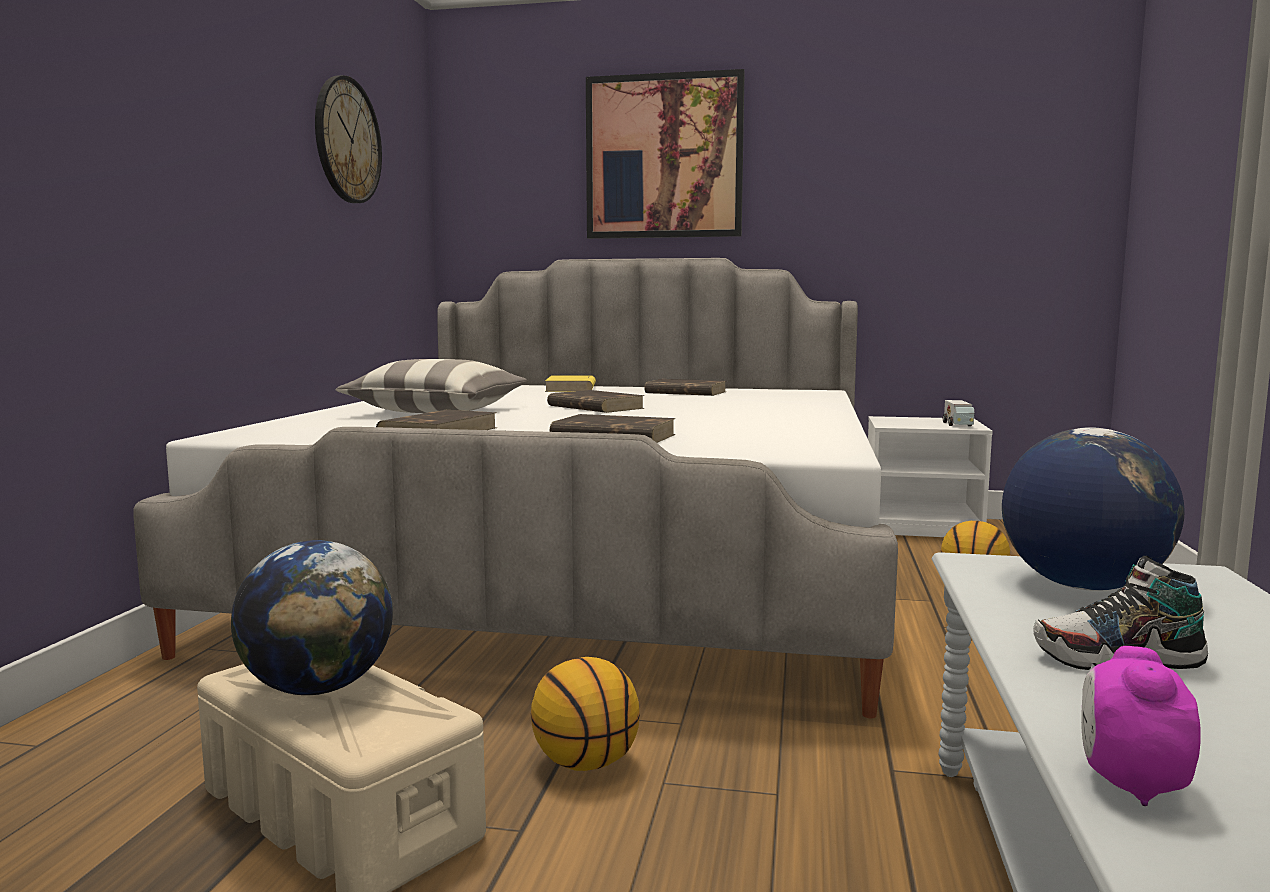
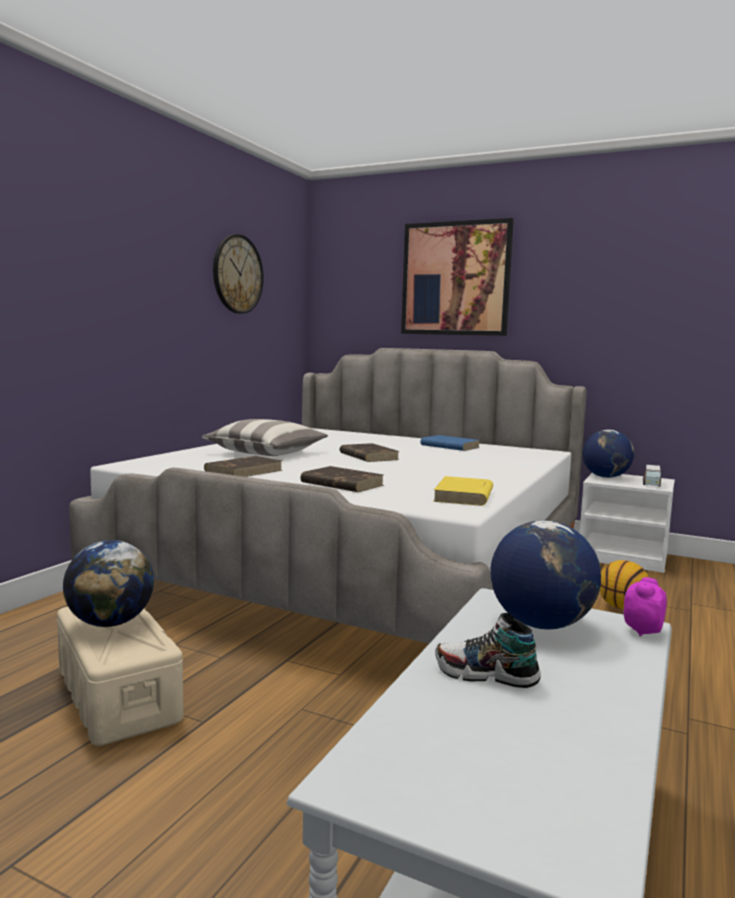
camera: 15 degrees right, 0 degrees up
basketball [531,657,640,771] -> none
yellow book [545,376,596,392] -> yellow book moved to [433,476,493,506]
brown book [644,379,726,396] -> blue book [420,435,480,451]
alarm clock [1081,646,1201,806] -> alarm clock moved to [624,577,667,637]
none -> globe [583,429,634,478]

